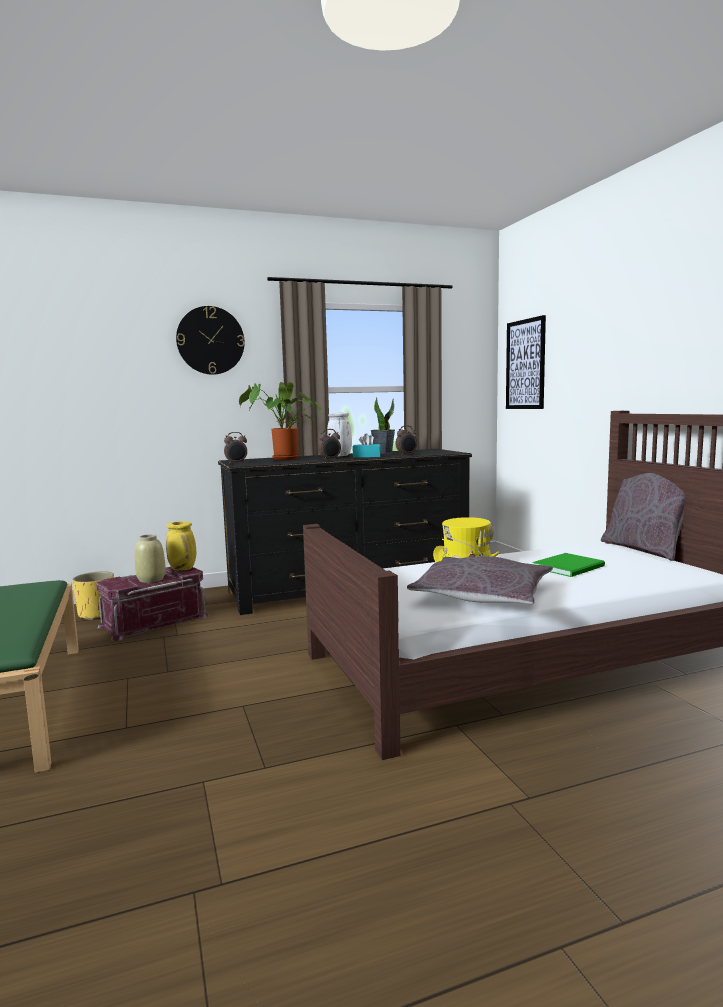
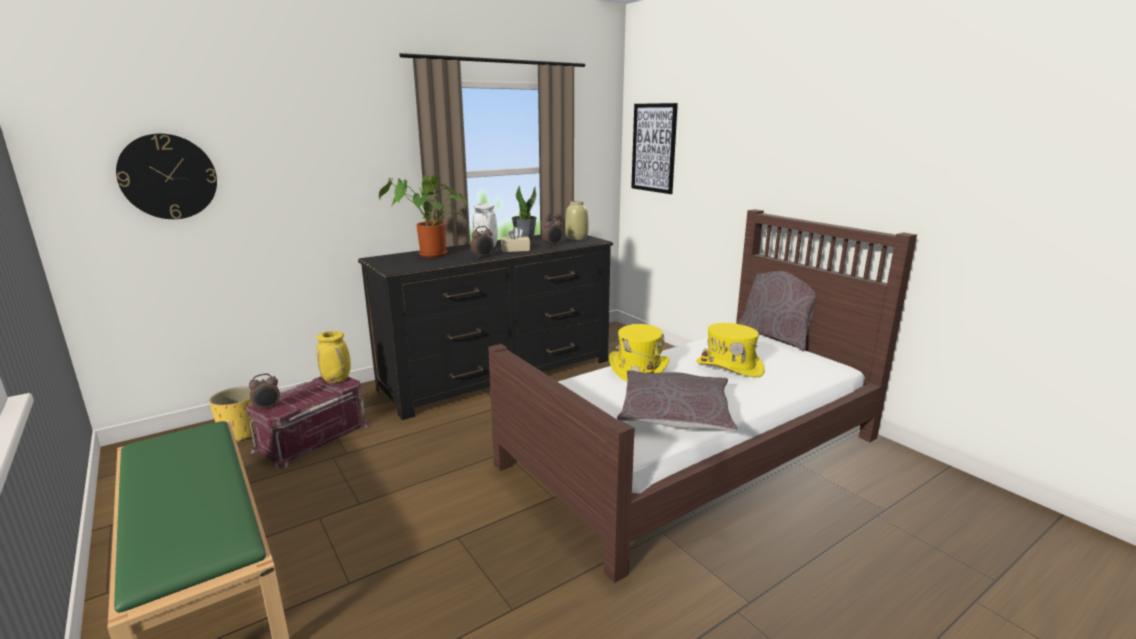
camera: 15 degrees left, 10 degrees up
beige vase [135,534,166,583] -> beige vase moved to [565,201,589,240]
wall clock [176,306,245,375] -> wall clock moved to [116,134,217,219]
alarm clock [224,432,247,464] -> alarm clock moved to [249,373,280,411]
turquoise tissue box [352,433,381,458] -> beige tissue box [501,227,530,252]
green book [532,553,605,577] -> yellow hat [696,323,765,377]

